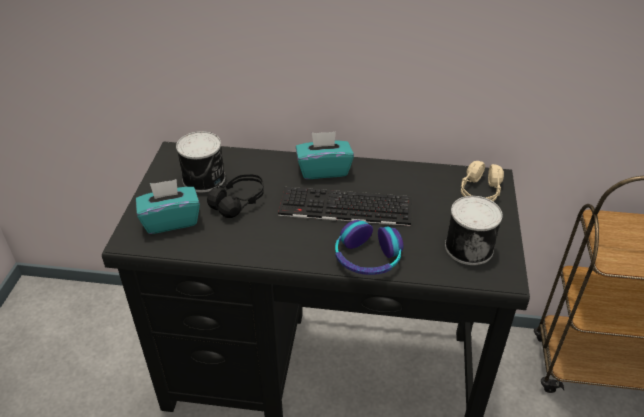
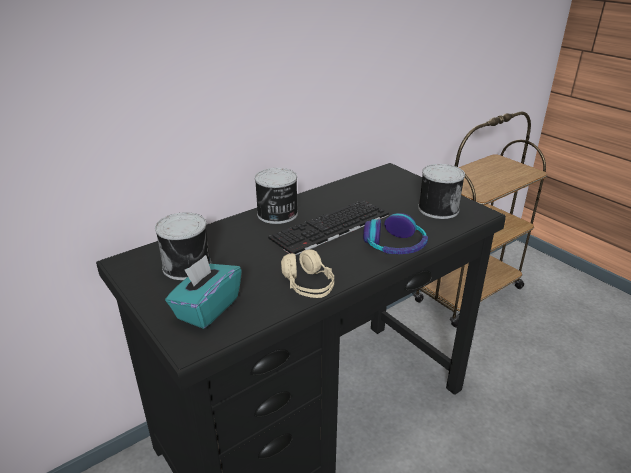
camera: 45 degrees left, 10 degrees down
black headphones [207,174,264,218] -> none
turquoise tissue box [296,132,354,179] -> can [255,168,298,224]
beige headphones [461,161,504,201] -> beige headphones moved to [281,249,334,298]

